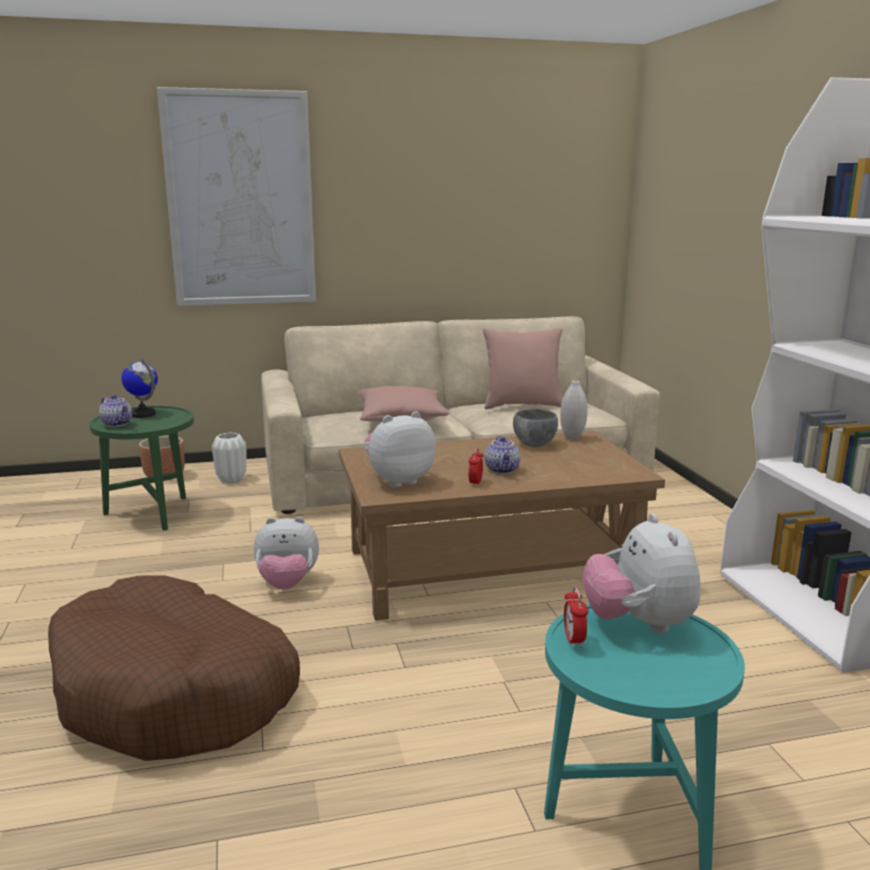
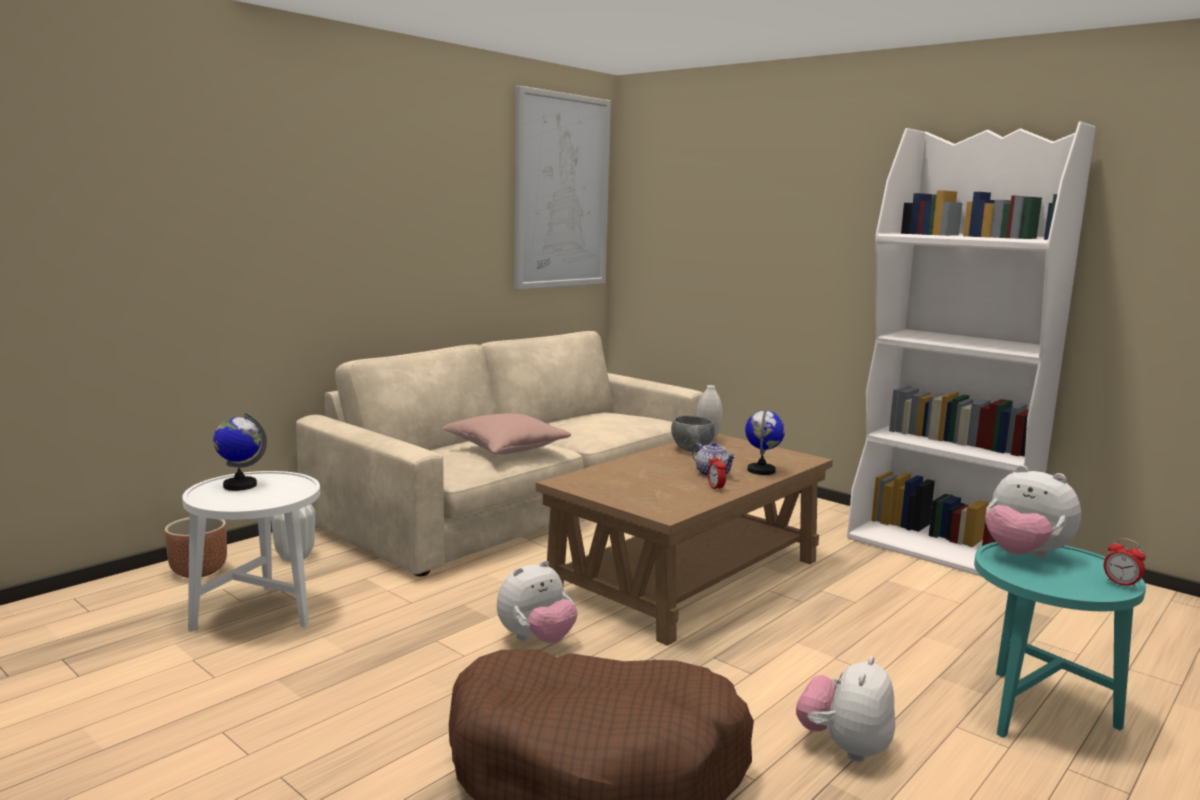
camera: 35 degrees left, 5 degrees down
green side table [89,406,194,531] -> white side table [182,471,320,631]
teapot [99,395,132,427] -> none
picture [157,87,316,306] -> picture moved to [514,86,611,290]
plush toy [364,411,436,487] -> plush toy moved to [796,656,895,762]
pink pillow [483,328,563,409] -> none
alarm clock [564,587,588,648] -> alarm clock moved to [1104,538,1146,589]
none -> globe [745,408,785,475]

